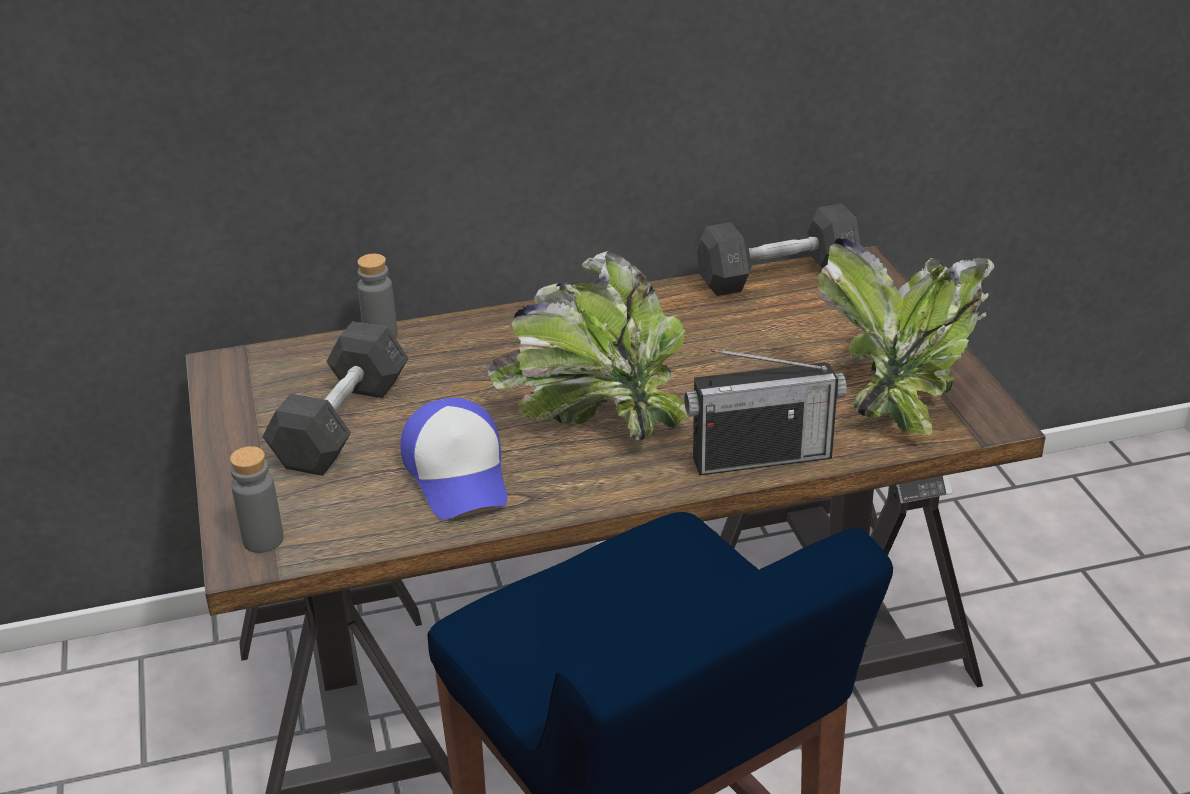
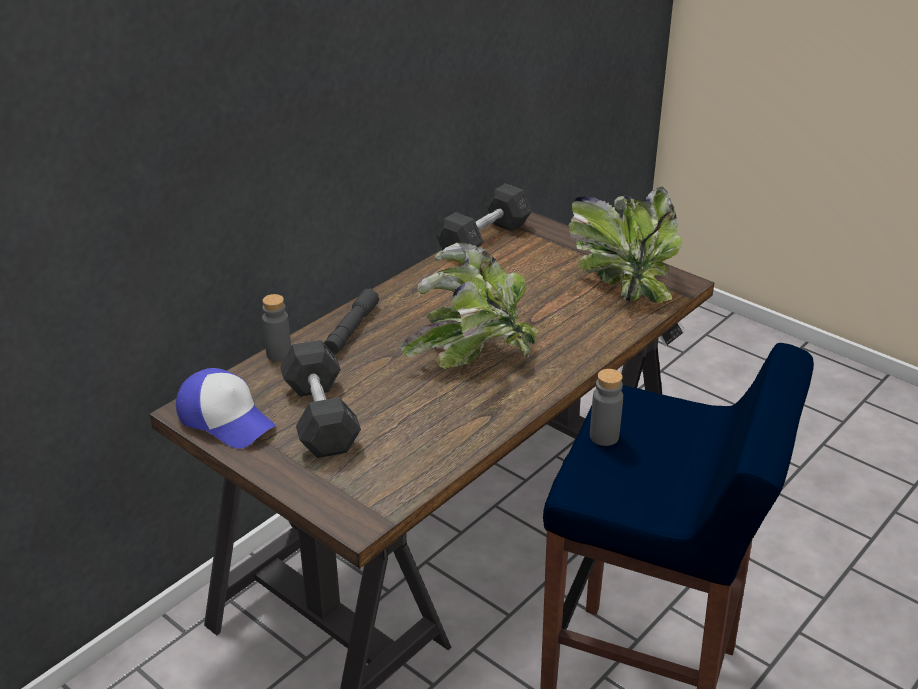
camera: 35 degrees left, 0 degrees up
grey bottle [230,446,284,553] -> grey bottle moved to [590,369,623,446]
cap [400,398,508,519] -> cap moved to [176,368,276,449]
radio [684,349,847,475] -> none
none -> grey flashlight [324,288,379,355]

